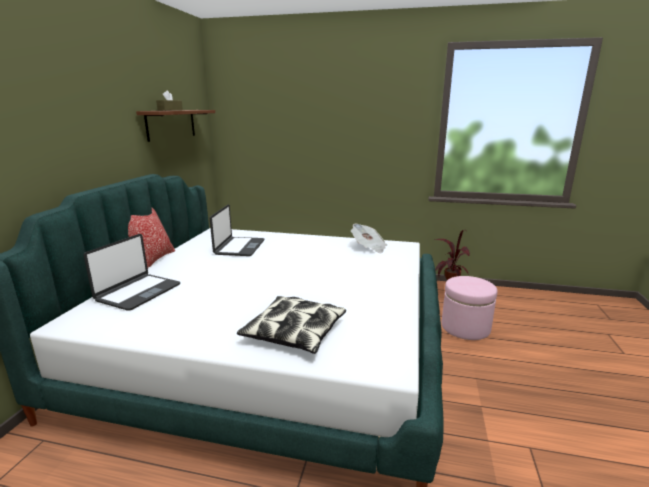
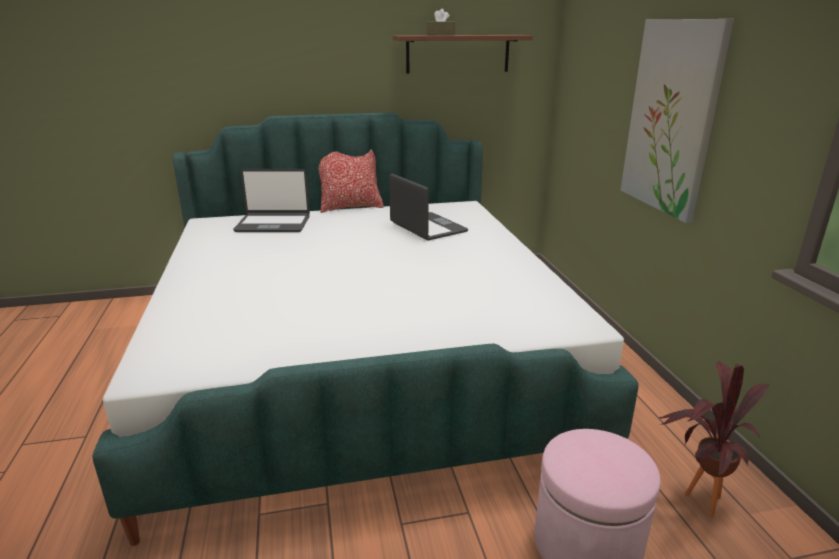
camera: 65 degrees right, 5 degrees up
laptop [210,204,264,256] -> laptop turned 105 degrees counterclockwise [389,174,468,240]
pillow [237,296,346,354] -> none
newspaper [351,224,387,254] -> none
none -> picture [621,19,734,223]

